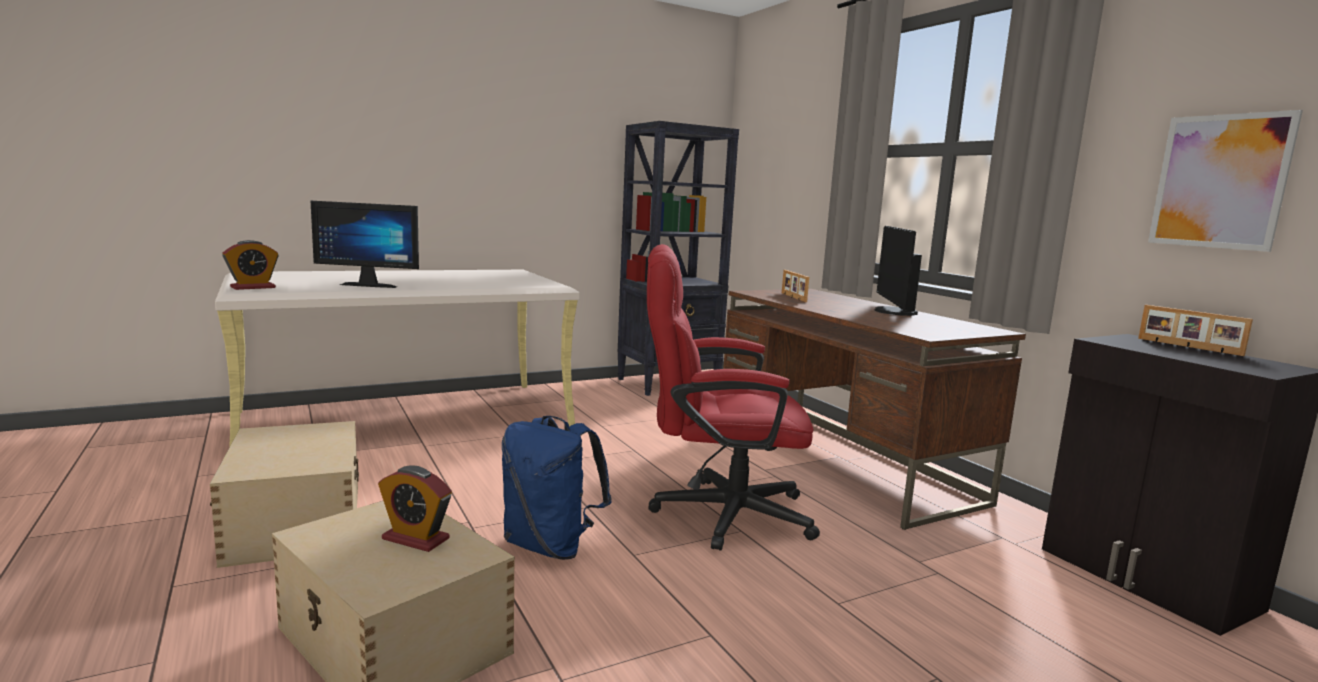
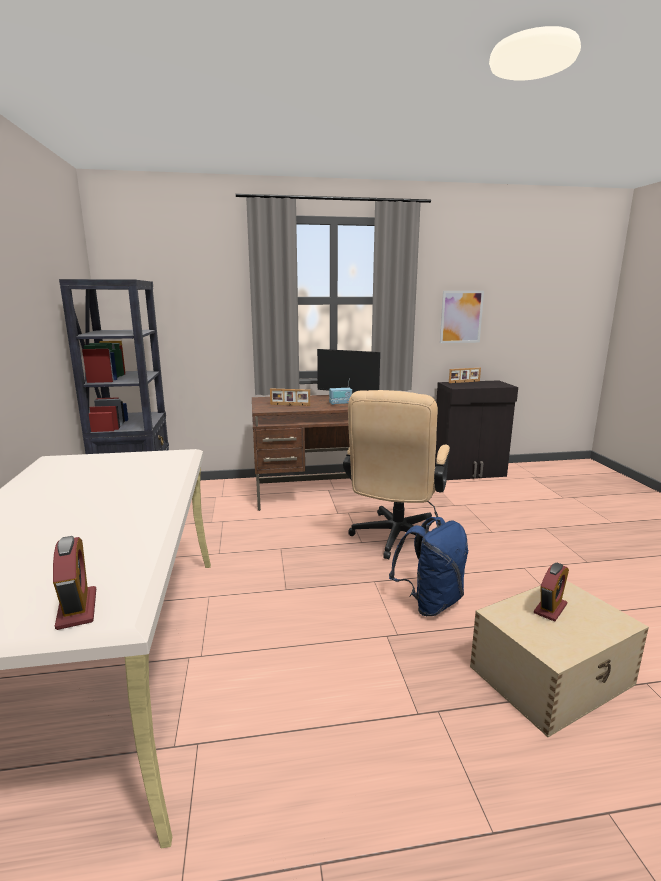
camera: 70 degrees left, 5 degrees up
beige storage box [210,421,359,568] -> none
monitor [311,201,419,288] -> none
red office chair [647,244,820,551] -> beige office chair [343,390,450,559]
none -> radio [329,378,352,405]

